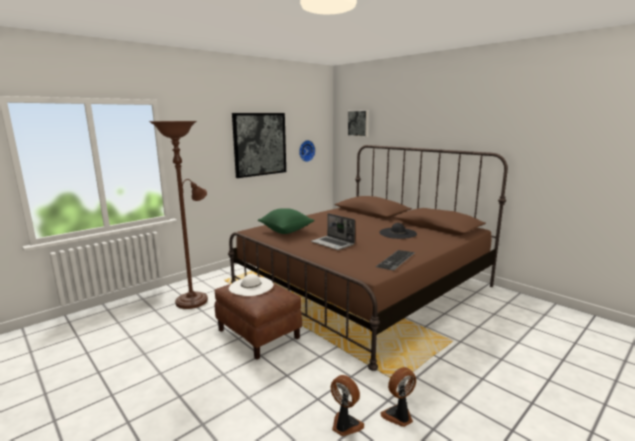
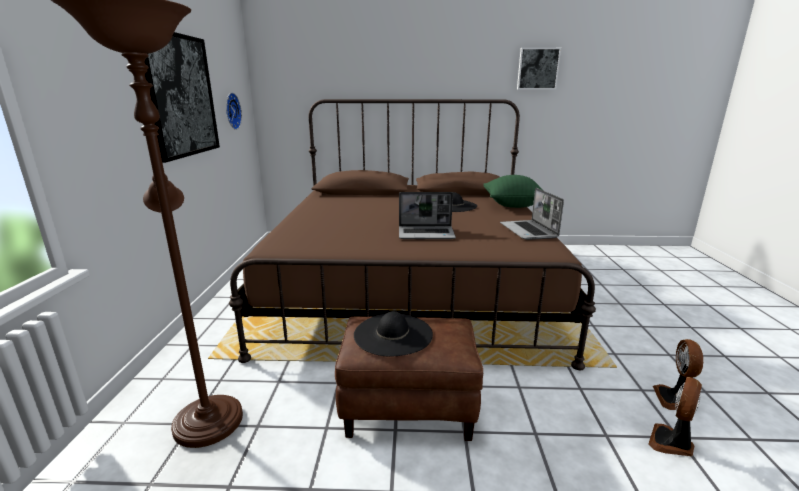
camera: 45 degrees left, 5 degrees up
white hat [229,274,274,296] -> black hat [354,311,433,356]
green pillow [258,208,314,234] -> green pillow moved to [483,175,542,208]
fan [331,375,364,436] -> fan turned 45 degrees counterclockwise [648,377,702,456]
picture [347,110,369,137] -> picture moved to [517,48,561,89]
keyboard [375,250,415,271] -> laptop [500,188,564,240]

